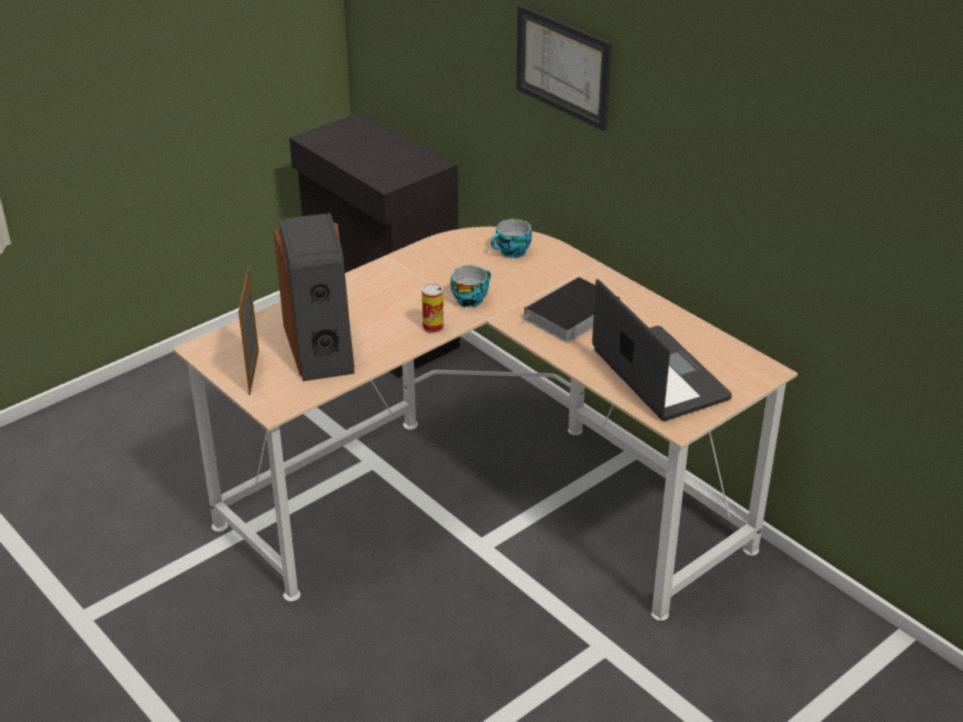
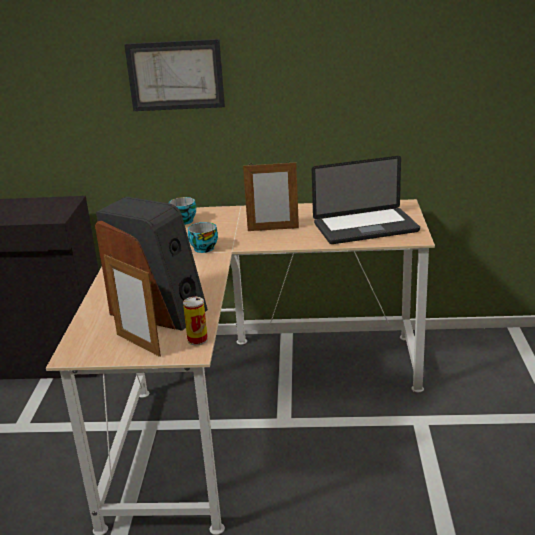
camera: 45 degrees left, 10 degrees down
can [422,283,444,334] -> can moved to [183,297,208,345]
book [516,277,620,343] -> picture frame [243,160,299,231]
laptop [592,279,732,421] -> laptop turned 150 degrees clockwise [312,156,420,244]

